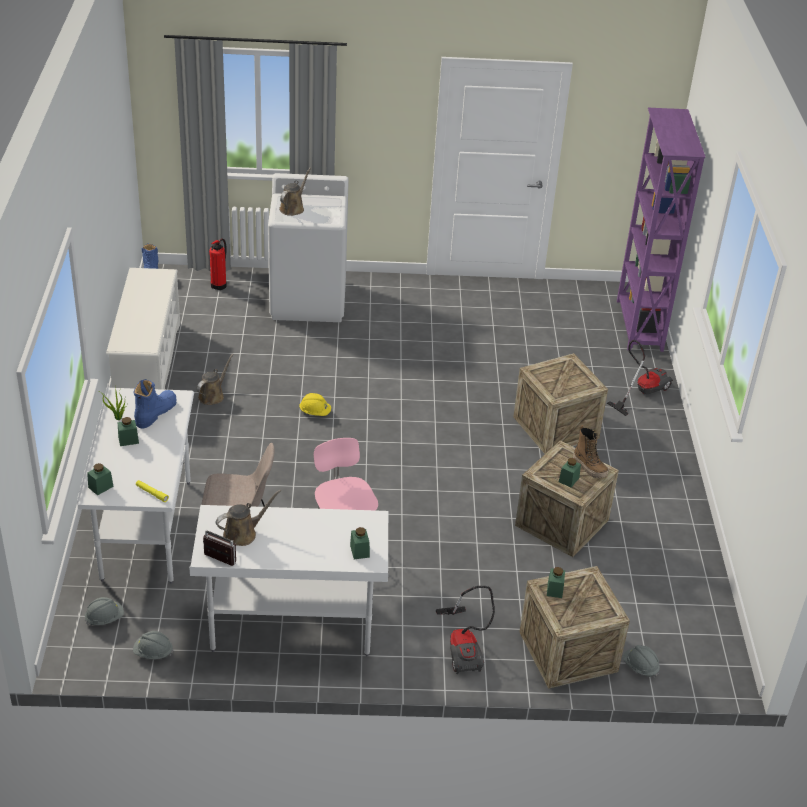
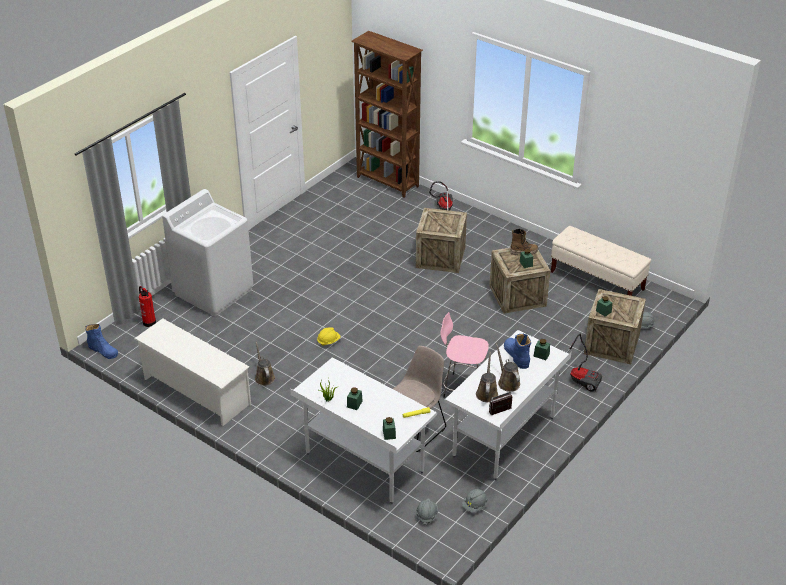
camera: 50 degrees left, 0 degrees up
blue boot [134,379,177,428] -> blue boot moved to [504,334,531,369]
brown watering can [279,167,311,216] -> brown watering can moved to [496,343,520,392]
purple bookcase [617,108,706,352] -> brown bookcase [351,31,423,197]
none -> beige bench [551,226,651,296]

